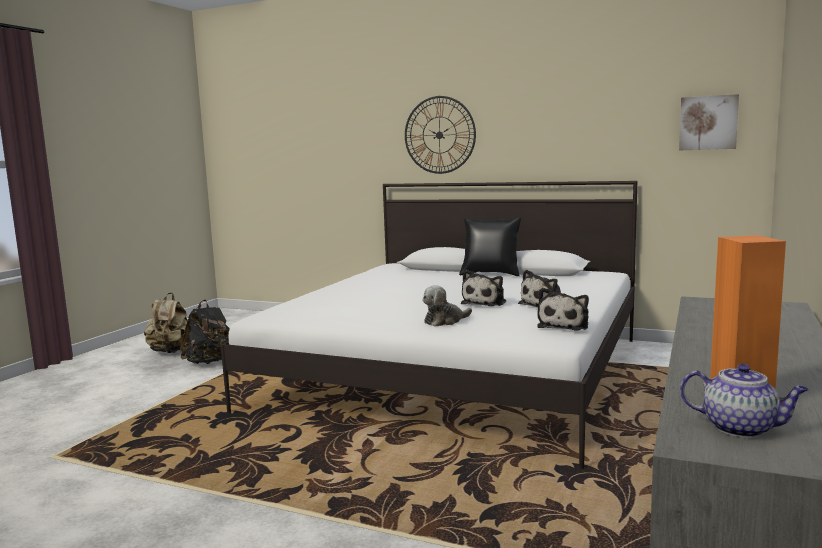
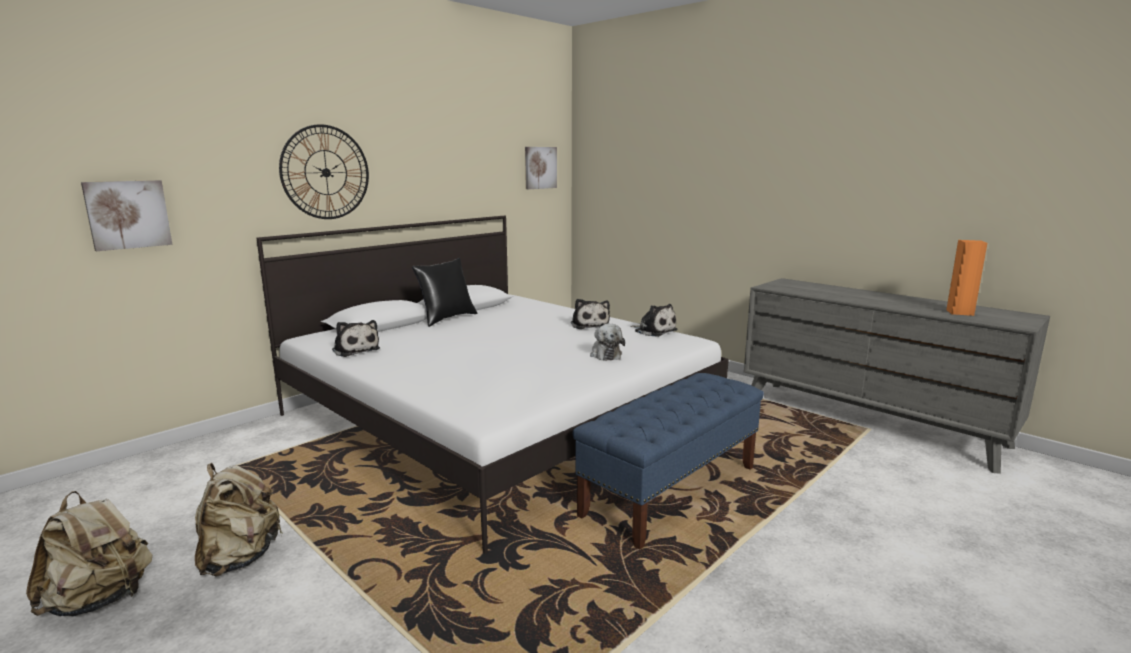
camera: 70 degrees left, 5 degrees up
black backpack [180,300,230,364] -> beige backpack [195,463,283,577]
plush toy [461,270,506,306] -> plush toy moved to [332,320,380,357]
teapot [680,363,809,438] -> none
none -> picture [81,180,172,251]
none -> blue bench [573,373,764,550]

